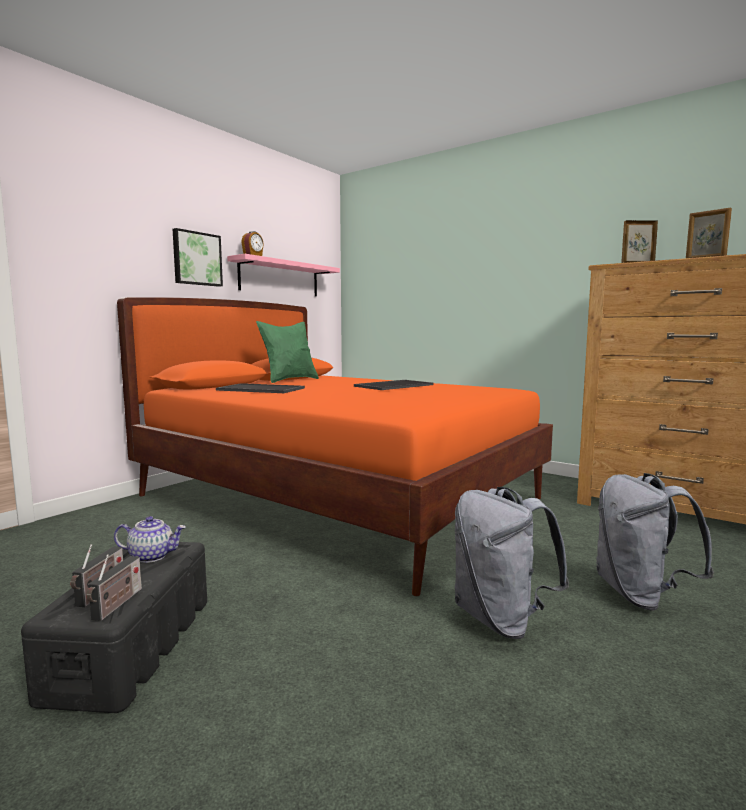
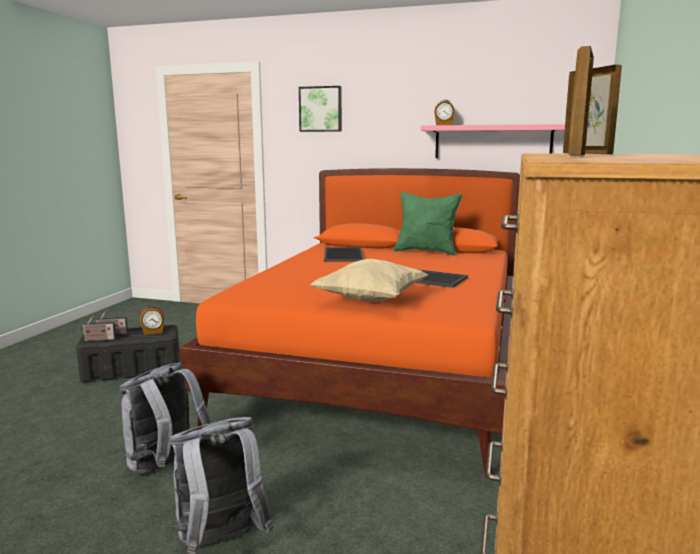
camera: 70 degrees right, 5 degrees up
teapot [114,516,186,563] -> alarm clock [140,305,164,335]
picture [173,228,223,287] -> picture moved to [299,86,342,132]
none -> beige pillow [310,259,428,302]

